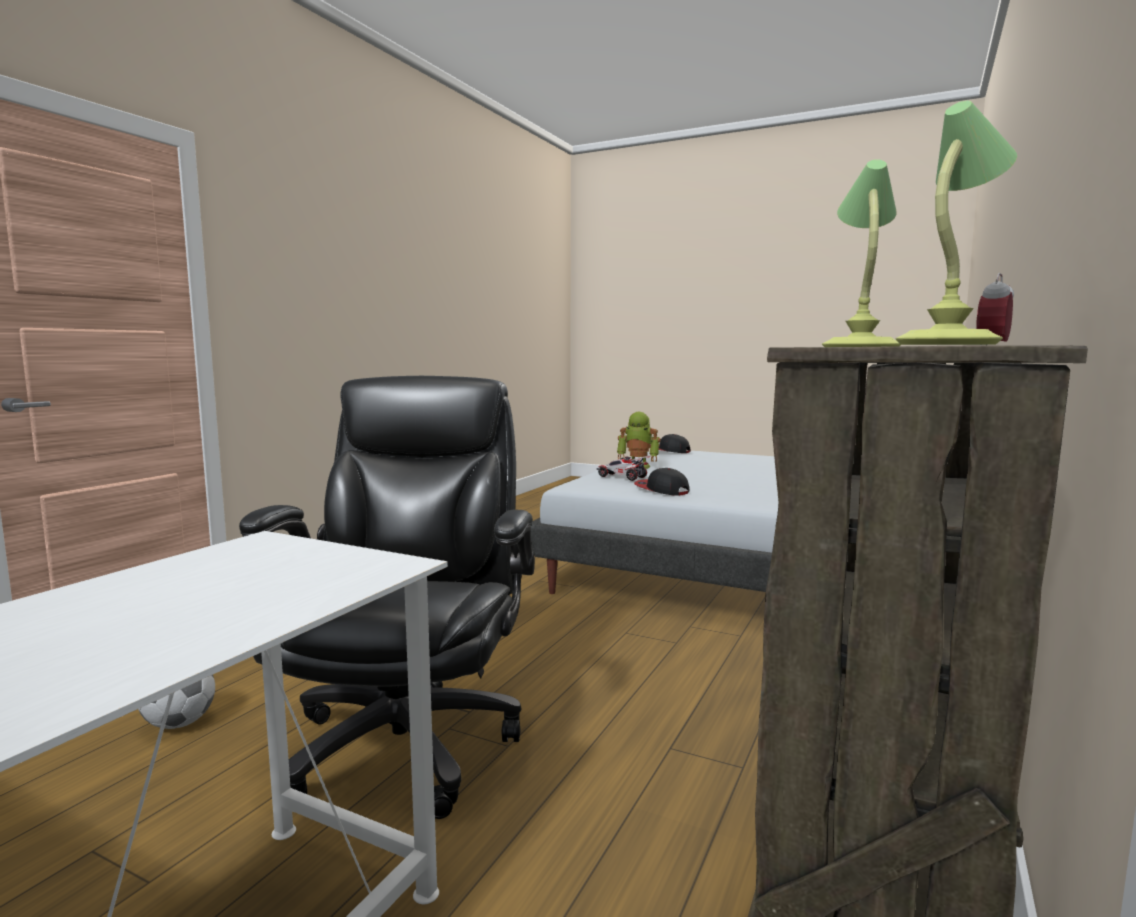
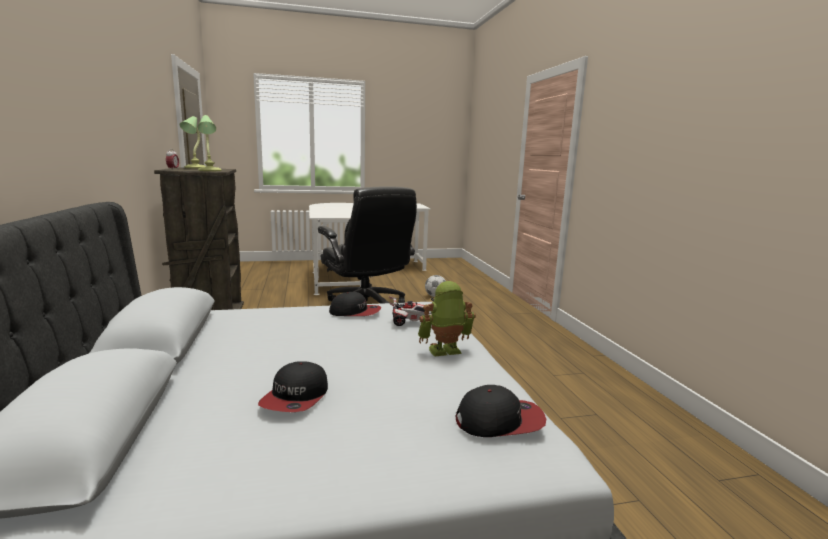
camera: 140 degrees right, 5 degrees up
none -> cap [258,361,328,412]

